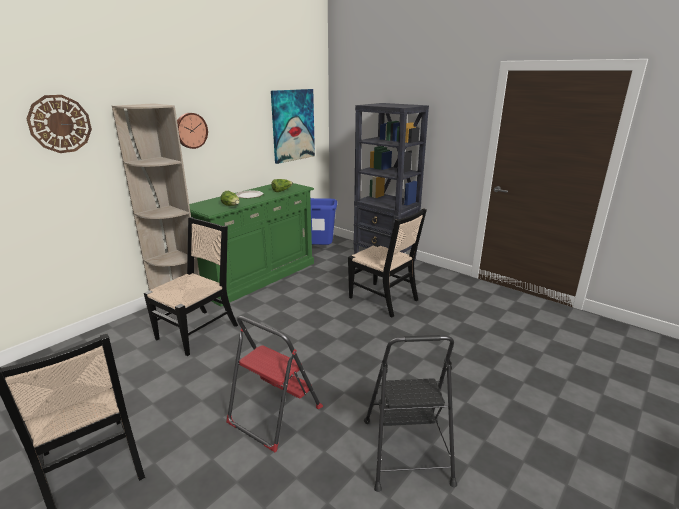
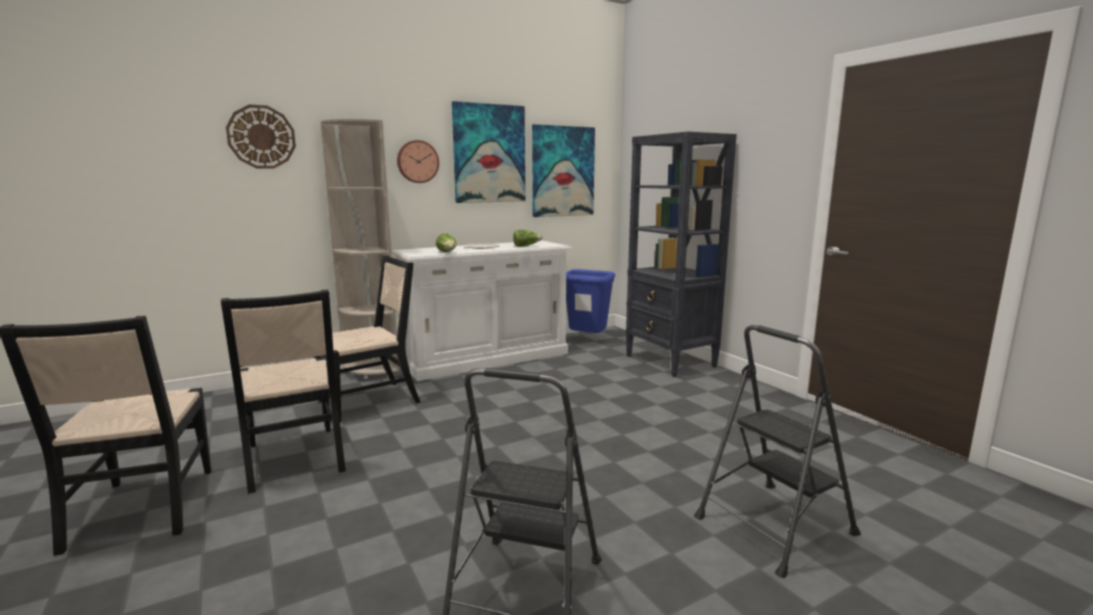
camera: 20 degrees right, 10 degrees down
green cabinet [189,183,314,307] -> white cabinet [391,240,572,381]
red step ladder [226,316,323,452] -> none
chair [348,208,427,318] -> chair moved to [221,289,346,494]
none -> picture [452,101,525,203]
none -> black step ladder [694,325,861,578]

